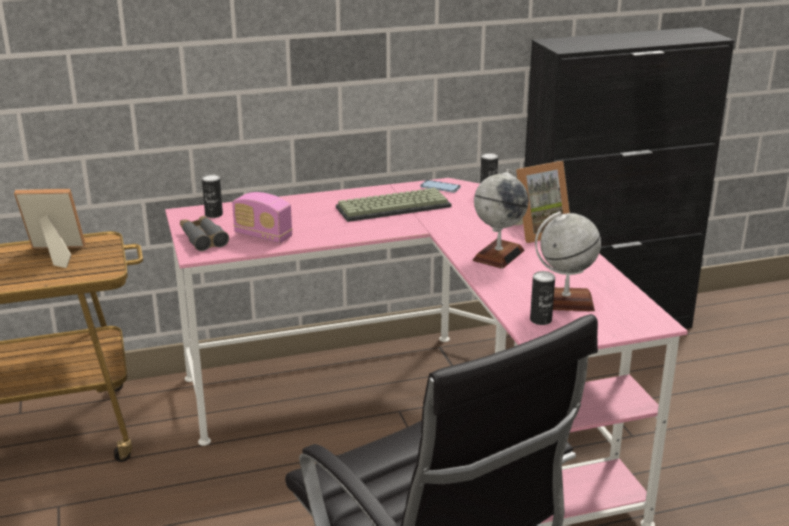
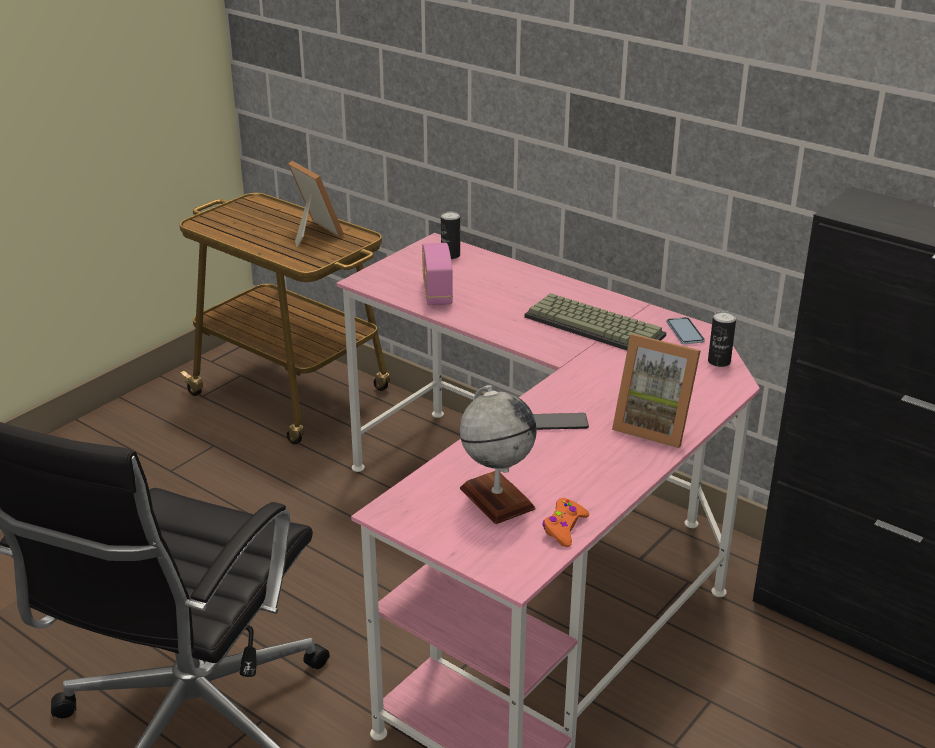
camera: 55 degrees right, 5 degrees up
grey binoculars [180,216,229,251] -> none
globe [473,169,529,269] -> phone [533,413,589,430]
can [530,271,555,325] -> none
none -> orange game controller [542,498,589,547]

